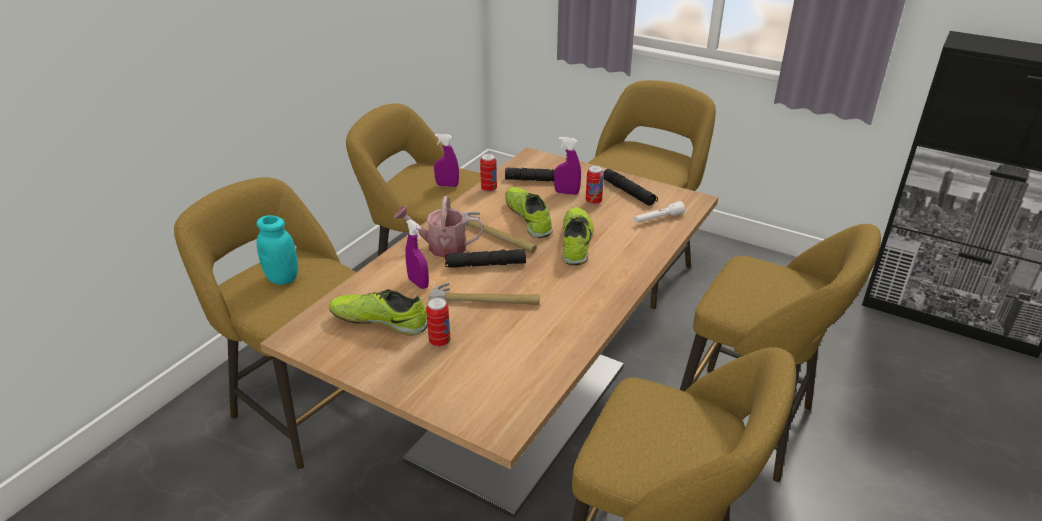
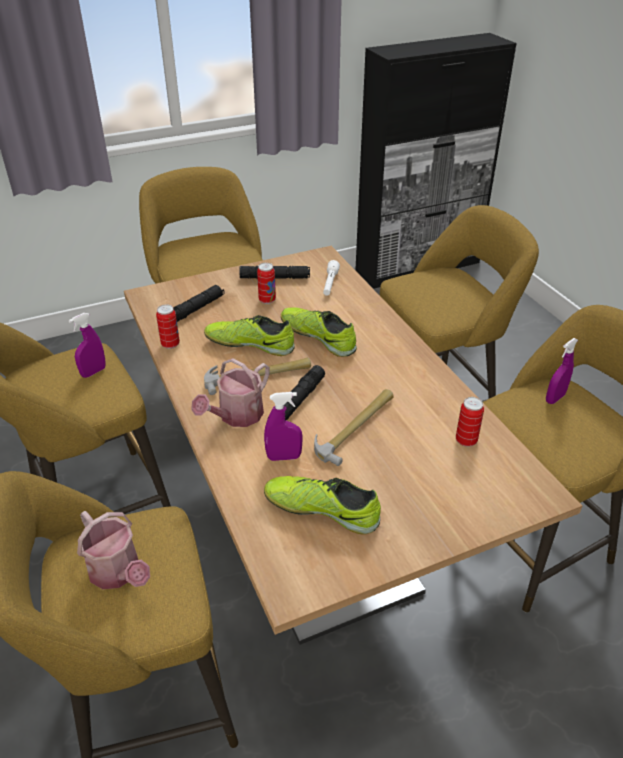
camera: 55 degrees left, 5 degrees up
turquoise jar [256,215,298,285] -> watering can [77,511,150,589]
shoe [329,289,428,336] -> shoe turned 60 degrees clockwise [264,476,381,535]
can [426,297,450,347] -> can moved to [456,397,484,447]
purple spray bottle [554,137,581,195] -> purple spray bottle moved to [546,338,578,404]

